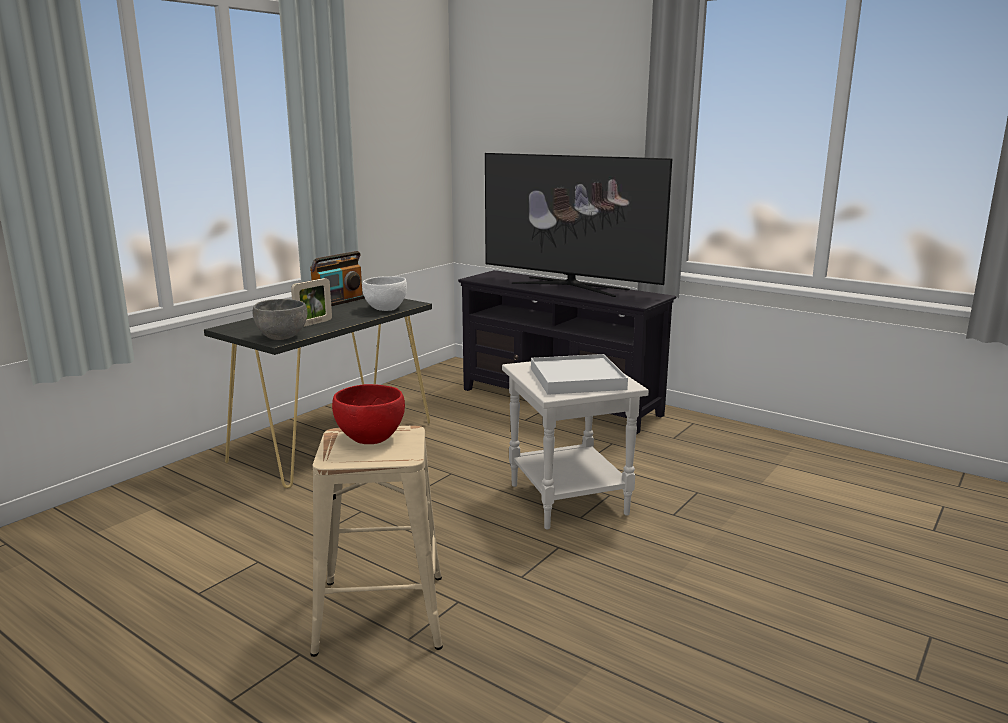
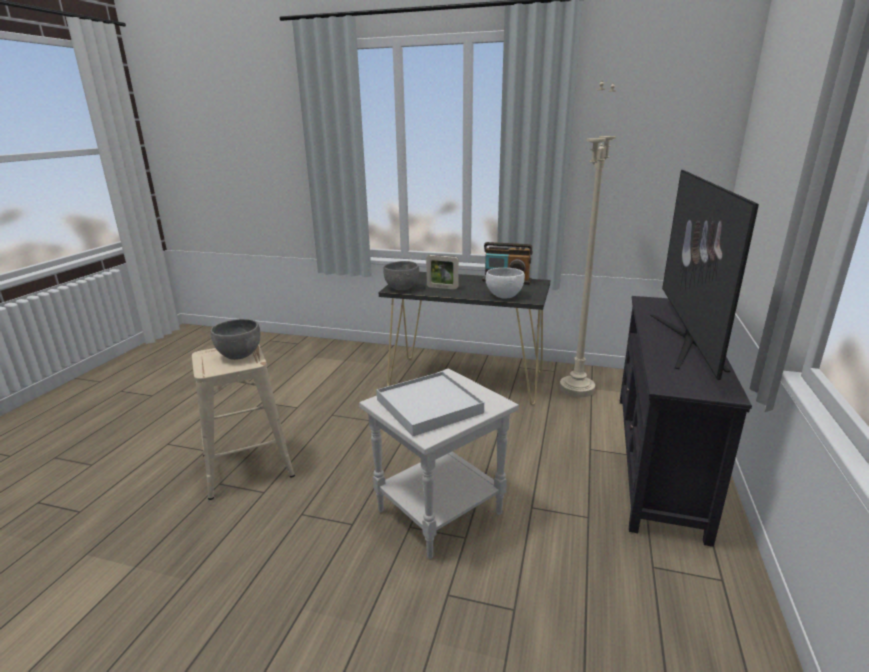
camera: 70 degrees right, 5 degrees up
red bowl [332,384,405,444] -> grey bowl [210,319,260,360]
none -> beige floor lamp [560,80,616,397]

